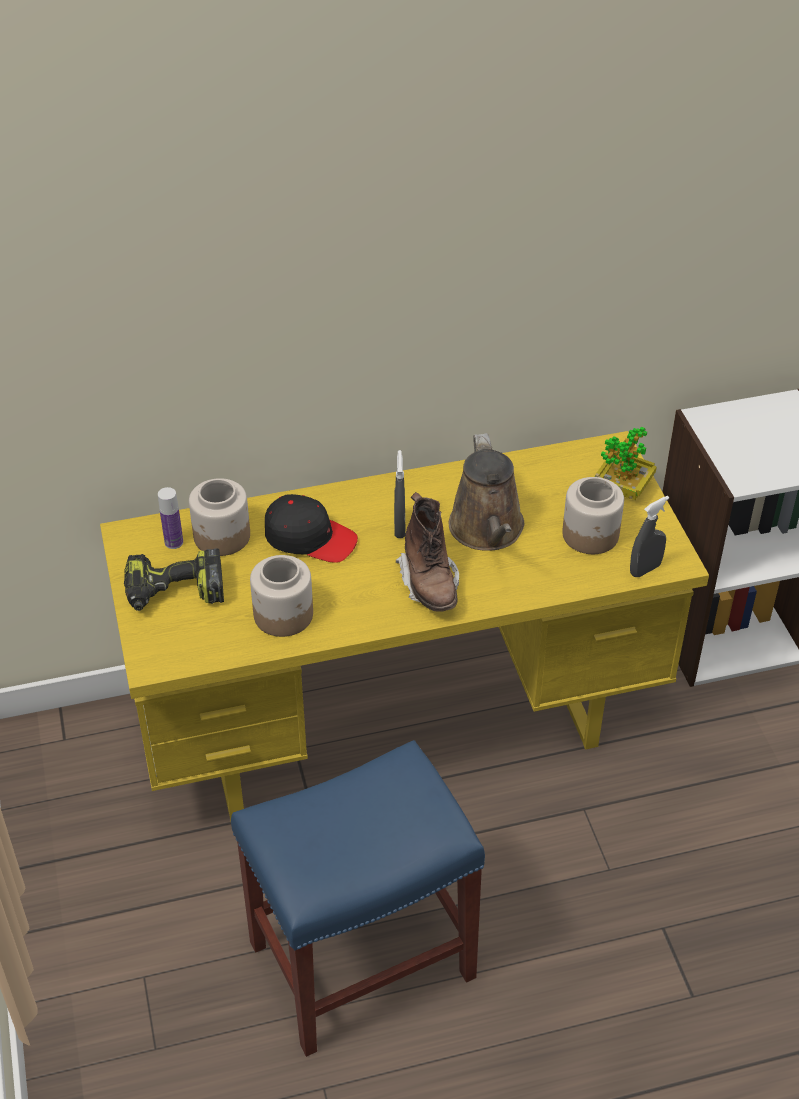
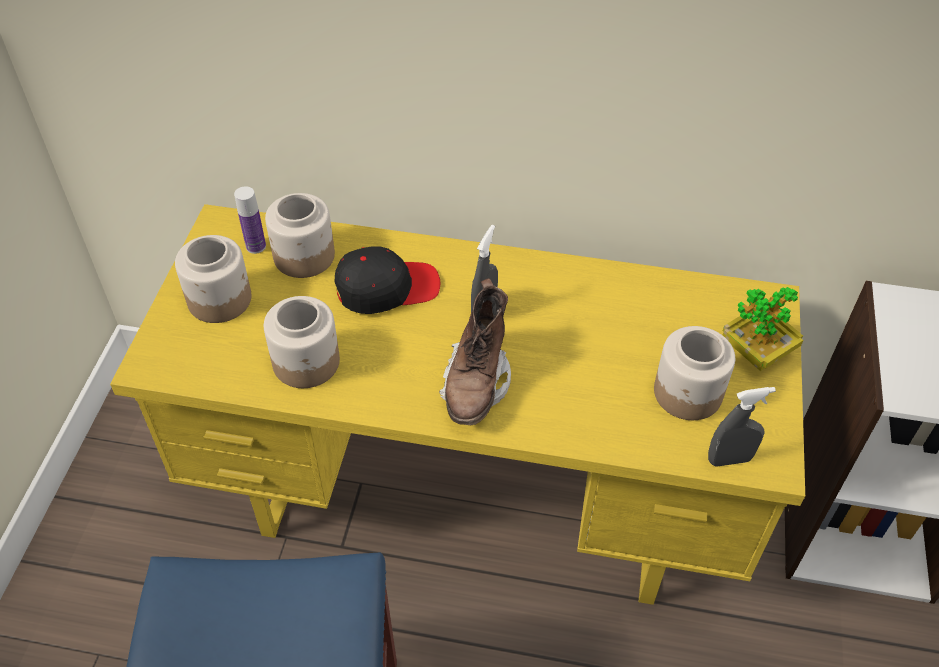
camera: 25 degrees right, 5 degrees up
power drill [124,548,224,611] -> jar [175,235,251,323]
black cap [265,494,358,563] -> black cap turned 60 degrees counterclockwise [334,246,440,314]
brown watering can [449,433,524,551] -> none

